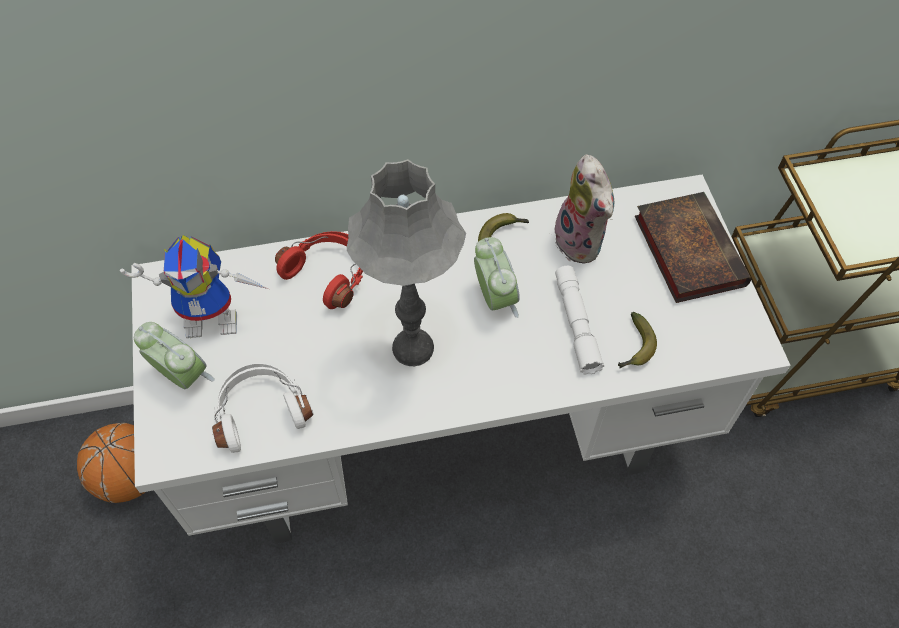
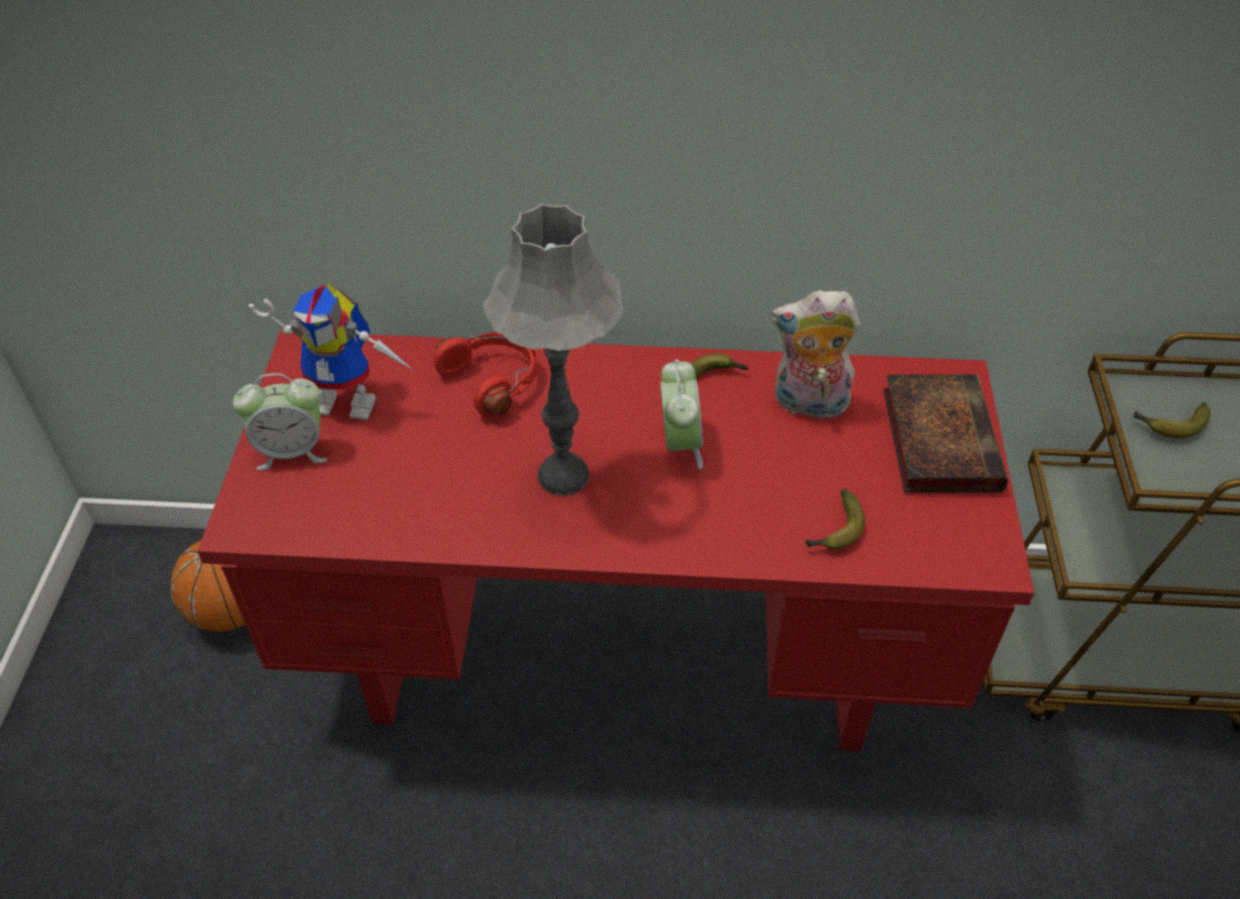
camera: 15 degrees right, 10 degrees down
white desk [131,174,791,543] -> red desk [197,331,1034,752]
alarm clock [134,322,215,389] -> alarm clock turned 120 degrees clockwise [233,373,327,470]
white headphones [212,363,314,453] -> none
plush toy [553,154,614,263] -> plush toy turned 105 degrees clockwise [771,290,860,420]
white flashlight [555,266,604,375] -> none
none -> banana [1133,402,1210,438]

